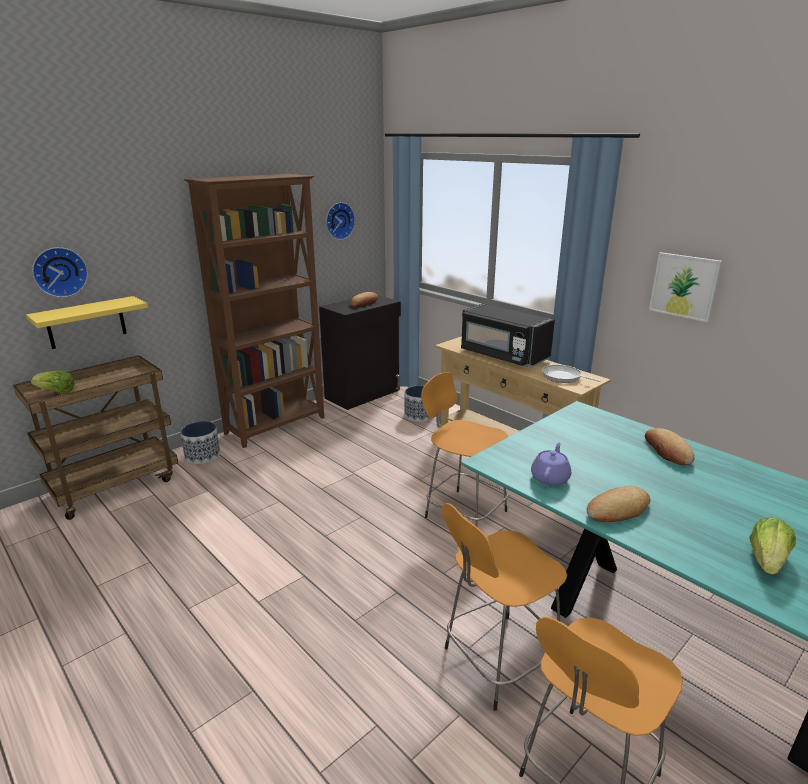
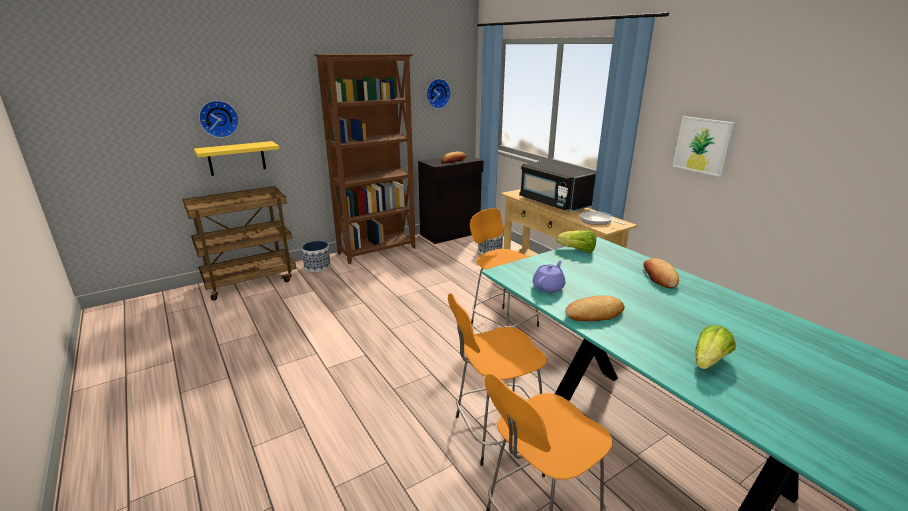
camera: 10 degrees right, 0 degrees up
lettuce [31,370,75,394] -> lettuce moved to [557,230,596,253]

